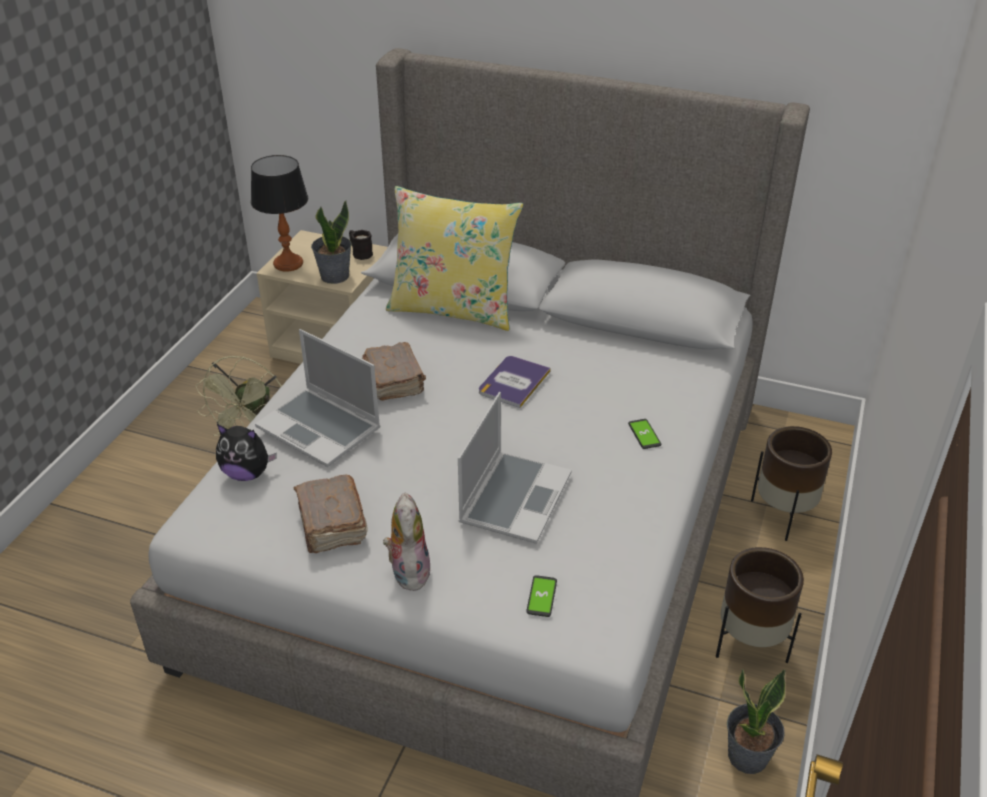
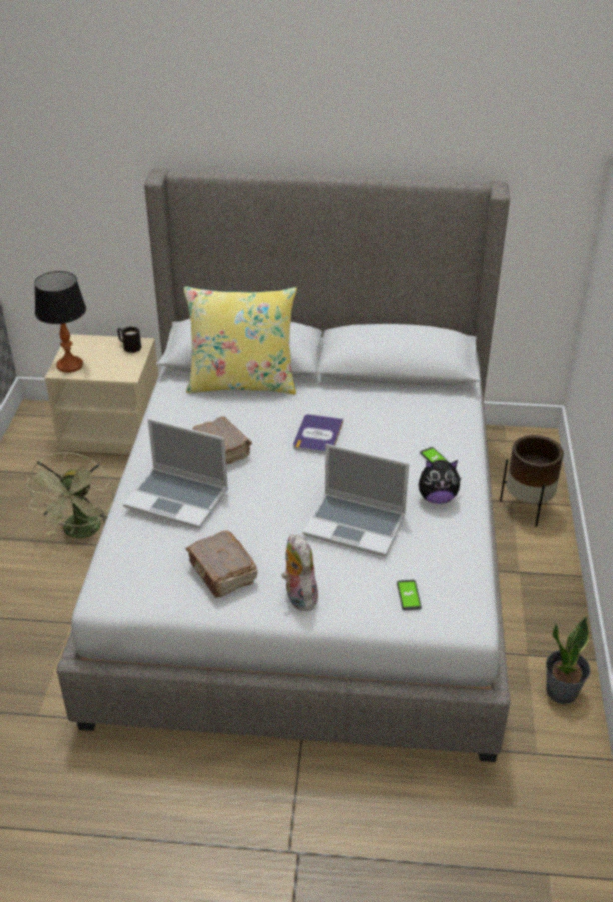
camera: 15 degrees left, 0 degrees up
plush toy [216,424,277,481] -> plush toy moved to [419,460,462,504]
potted plant [311,201,352,284] -> none
laptop [458,392,572,544] -> laptop turned 105 degrees clockwise [303,444,409,557]
brown planter [716,547,804,663] -> none

